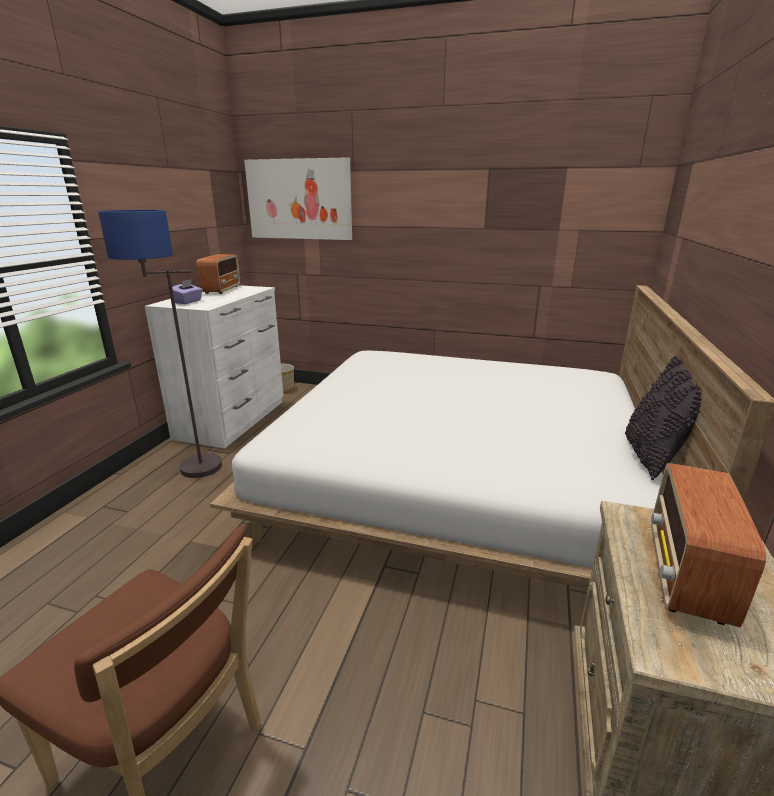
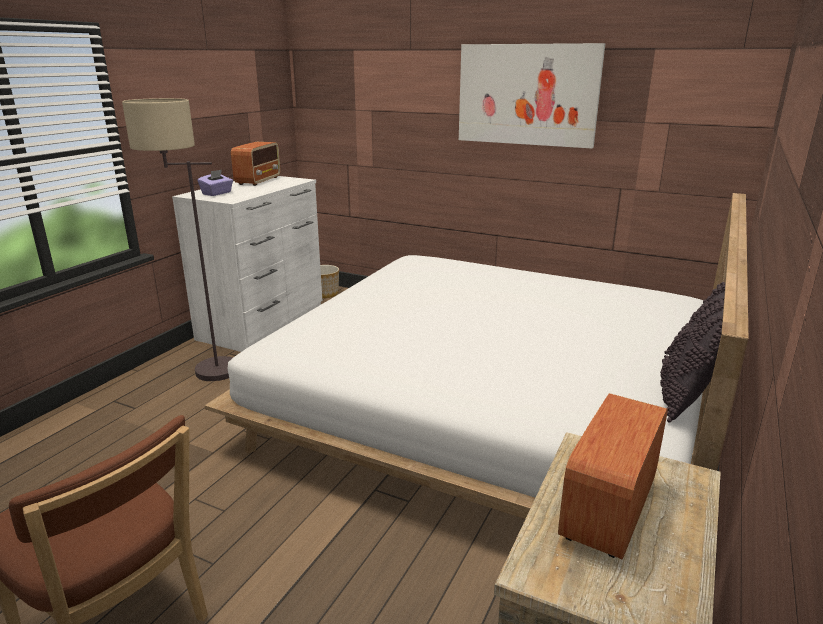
camera: 10 degrees right, 0 degrees up
blue floor lamp [98,210,222,478] -> beige floor lamp [122,98,233,381]
picture [244,157,352,240] -> picture moved to [459,43,605,149]

